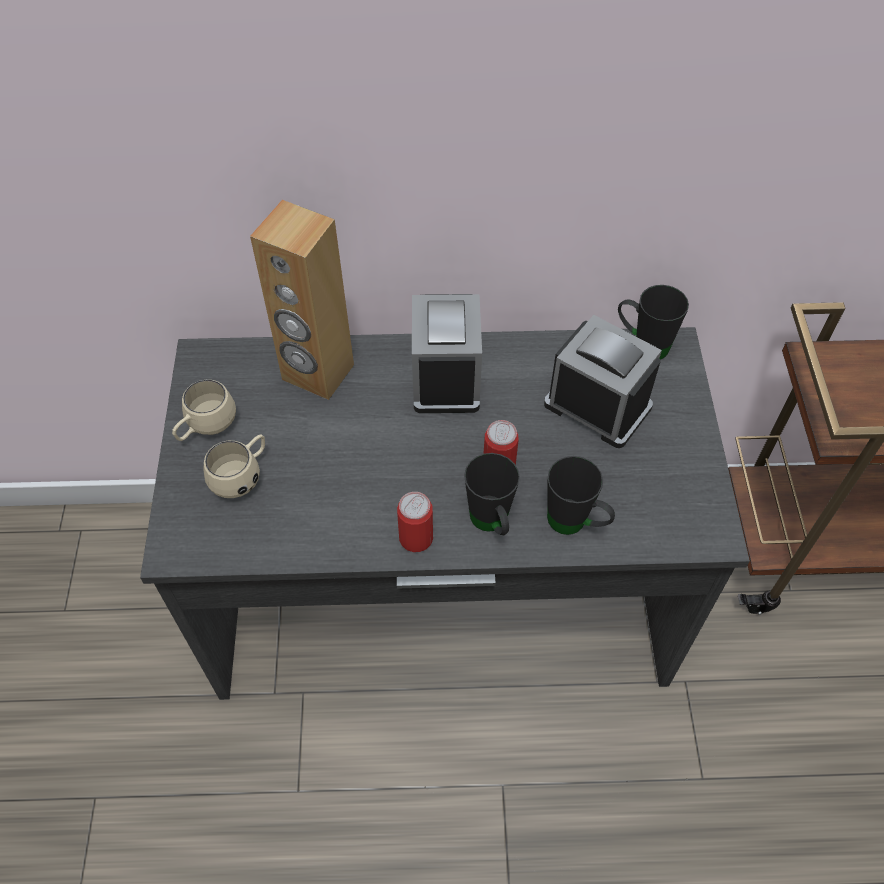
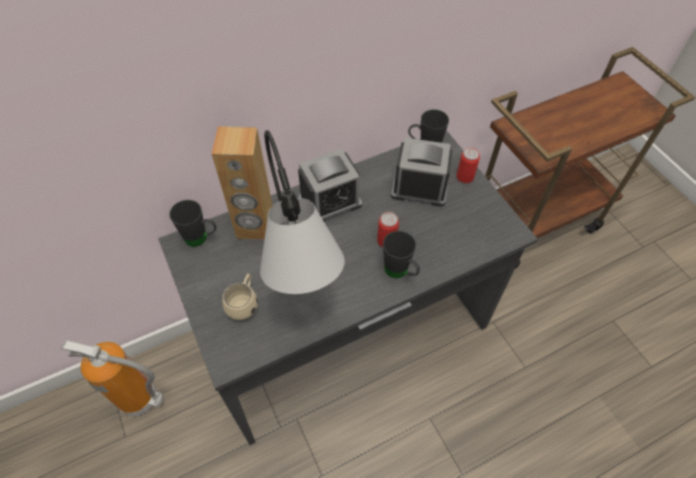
camera: 25 degrees left, 0 degrees up
beige mug [172,380,236,441] -> none
can [397,492,433,552] -> can moved to [456,147,480,183]
alarm clock [412,294,482,413] -> alarm clock turned 90 degrees counterclockwise [298,148,362,222]
black mug [547,456,615,535] -> black mug moved to [169,200,216,247]
none -> fire extinguisher [61,340,163,416]
none -> table lamp [260,130,345,294]

